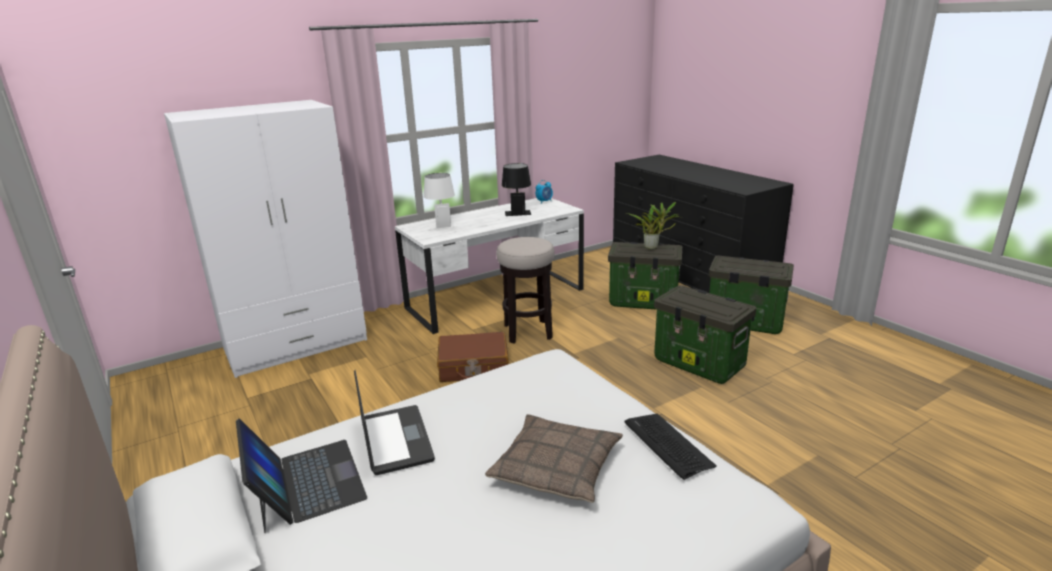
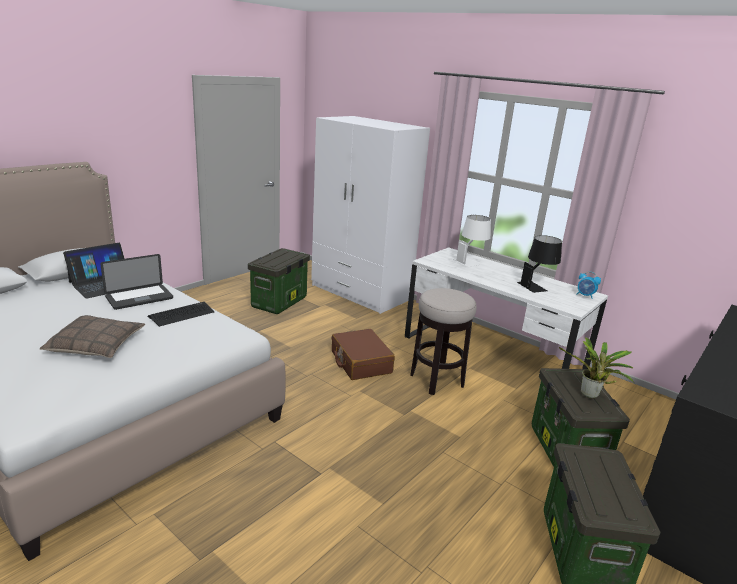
camera: 70 degrees right, 0 degrees up
keyboard [624,414,717,480] -> keyboard moved to [148,302,214,327]
storage box [654,286,756,384] -> storage box moved to [248,248,310,314]

